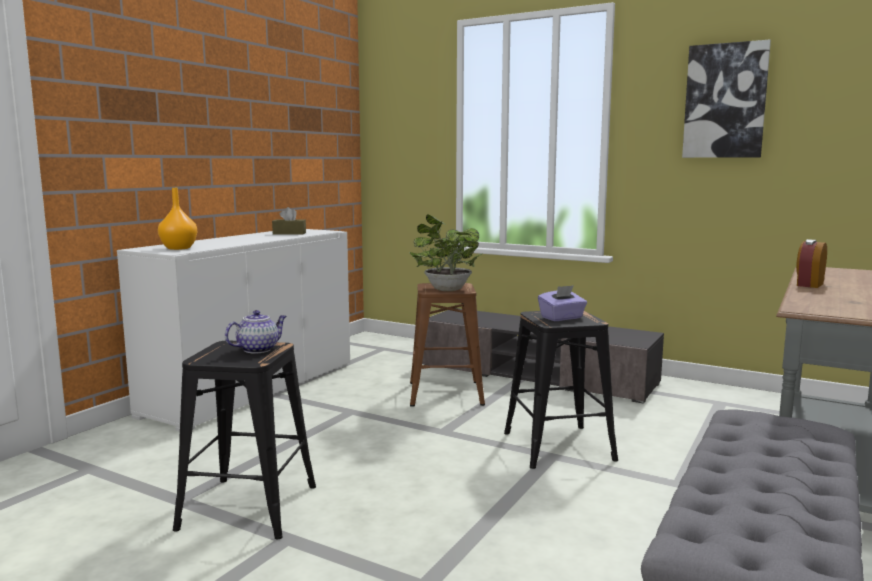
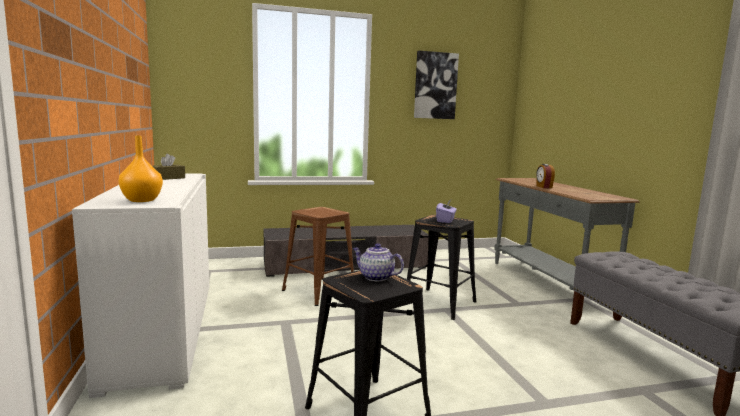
camera: 45 degrees left, 0 degrees up
teapot [225,310,287,354] -> teapot turned 60 degrees counterclockwise [353,243,404,281]
potted plant [409,214,483,291] -> none

